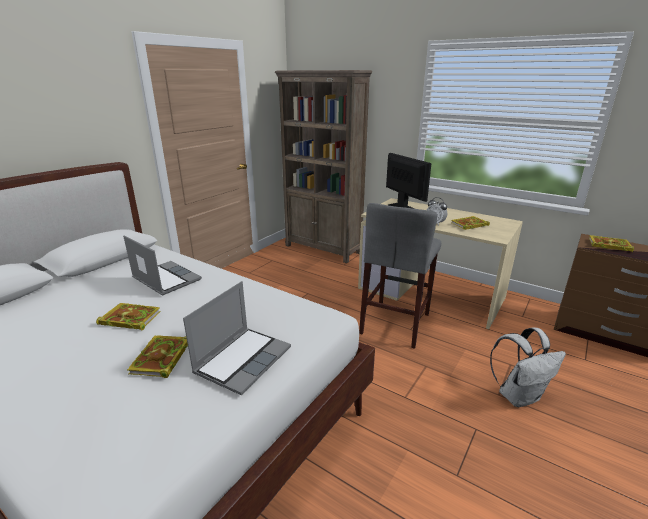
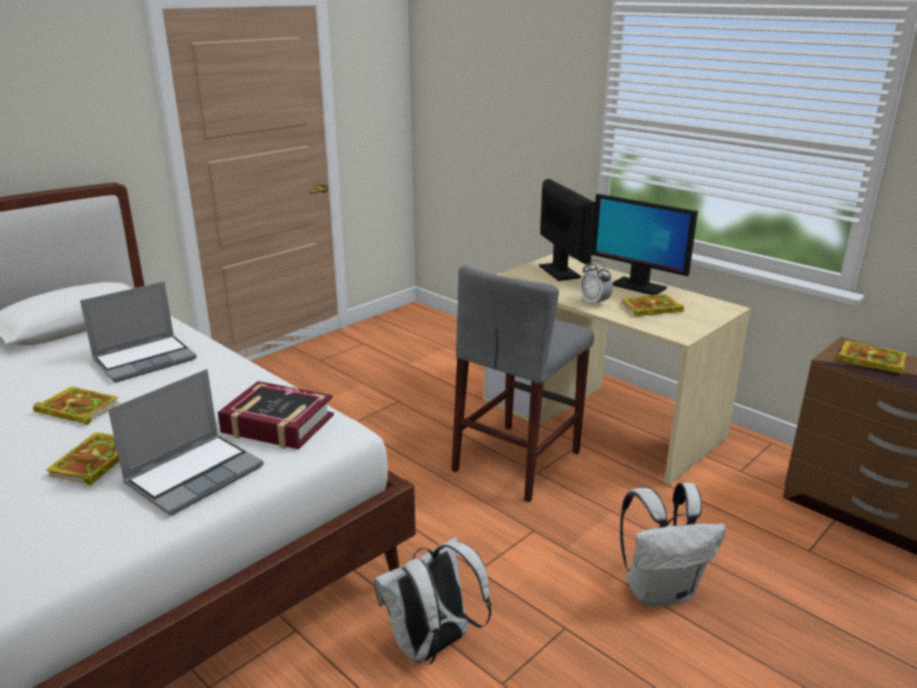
camera: 10 degrees right, 0 degrees up
laptop [123,235,202,296] -> laptop turned 90 degrees clockwise [80,282,197,382]
brown bookcase [275,70,372,263] -> none
none -> book [218,381,334,449]
none -> white backpack [374,537,491,665]
none -> monitor [592,194,698,295]

